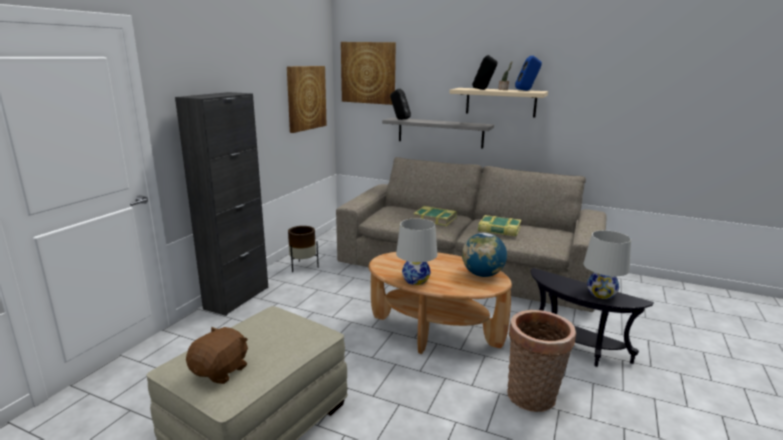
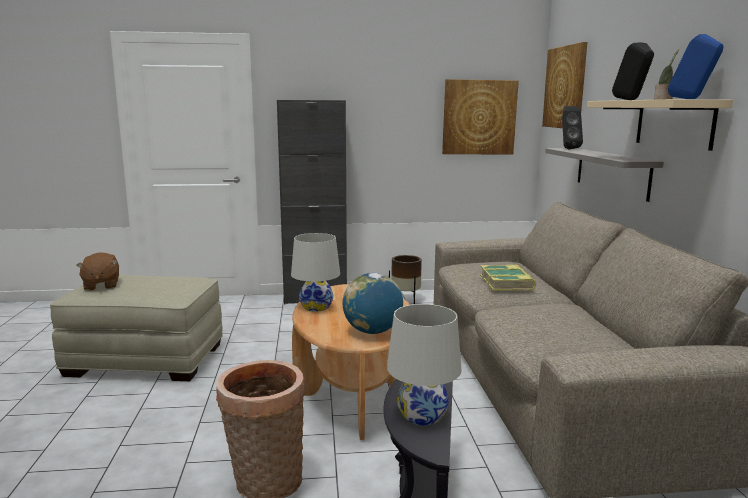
camera: 60 degrees right, 5 degrees down
brown plush toy [186,327,248,384] -> brown plush toy turned 75 degrees clockwise [76,252,119,291]
book [478,215,521,237] -> none

